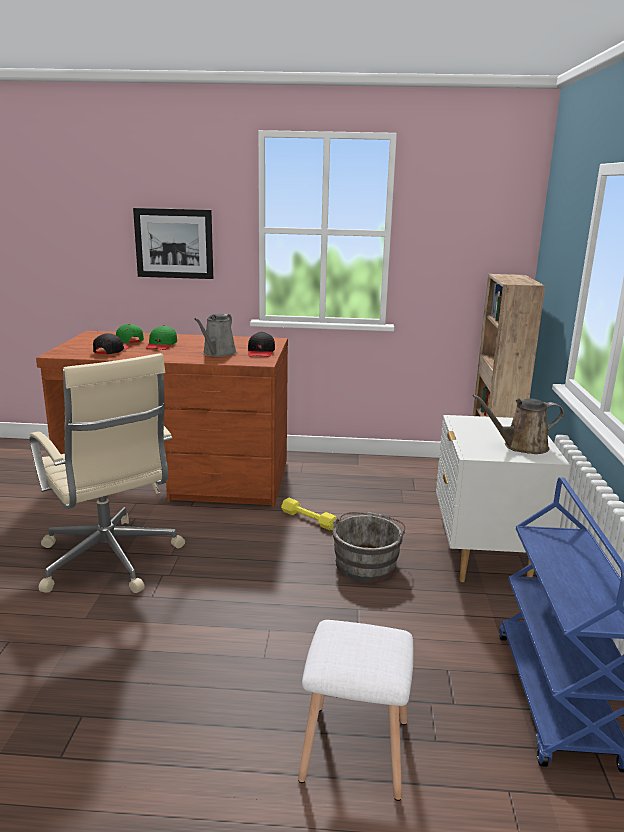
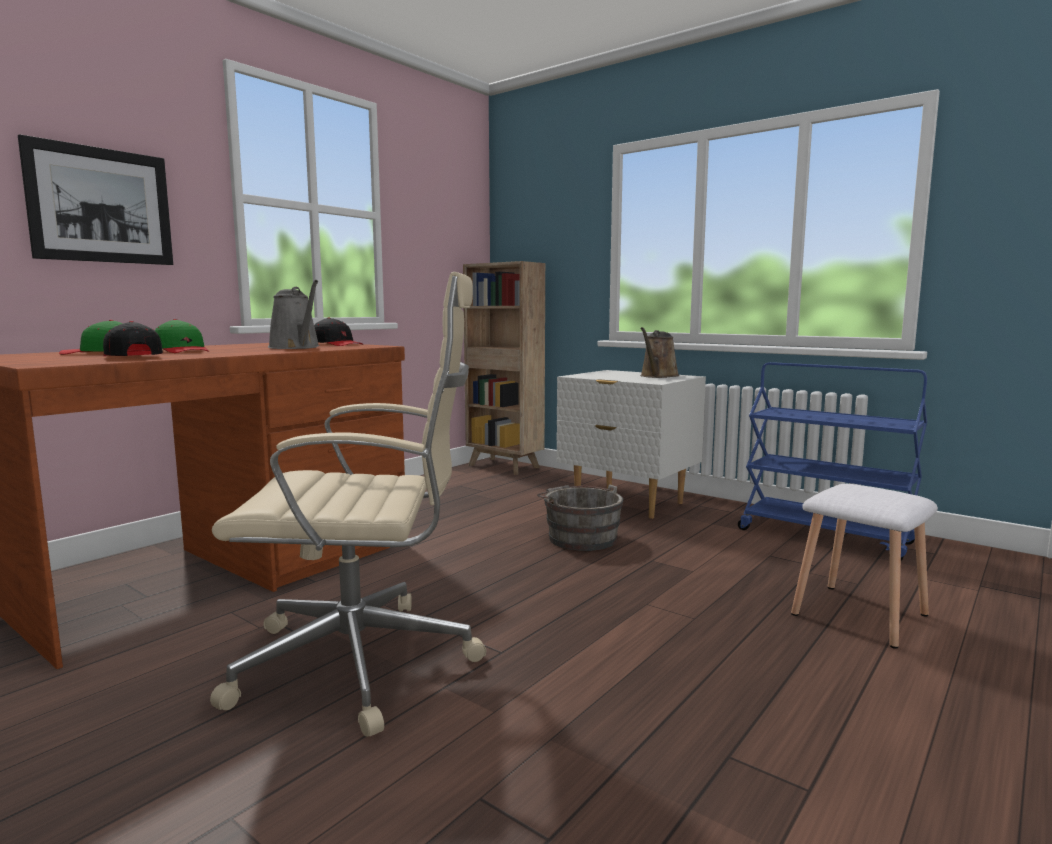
camera: 55 degrees left, 10 degrees down
yellow dumbbell [281,498,336,531] -> none

